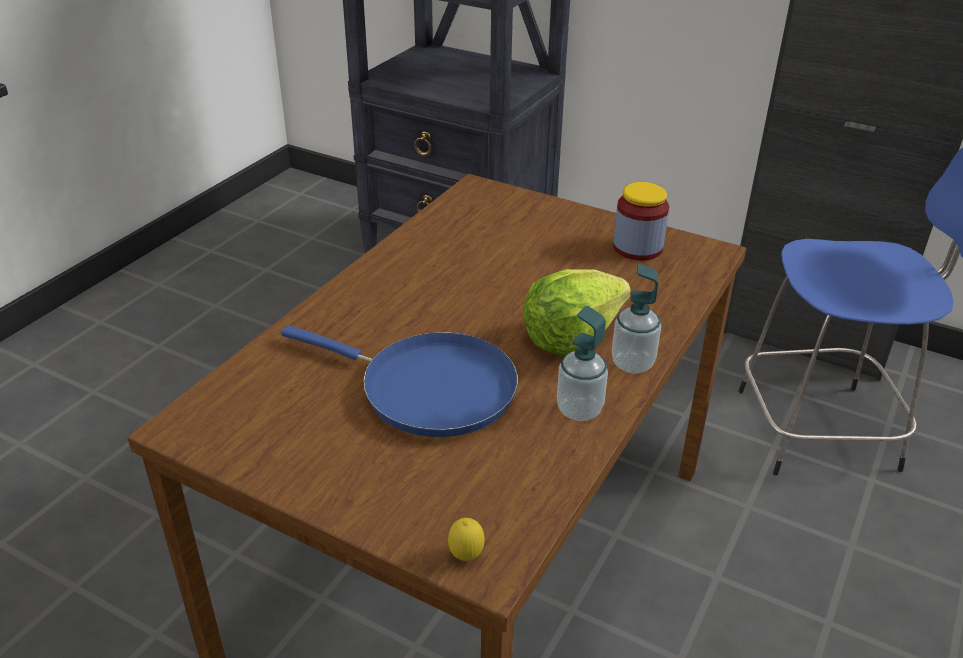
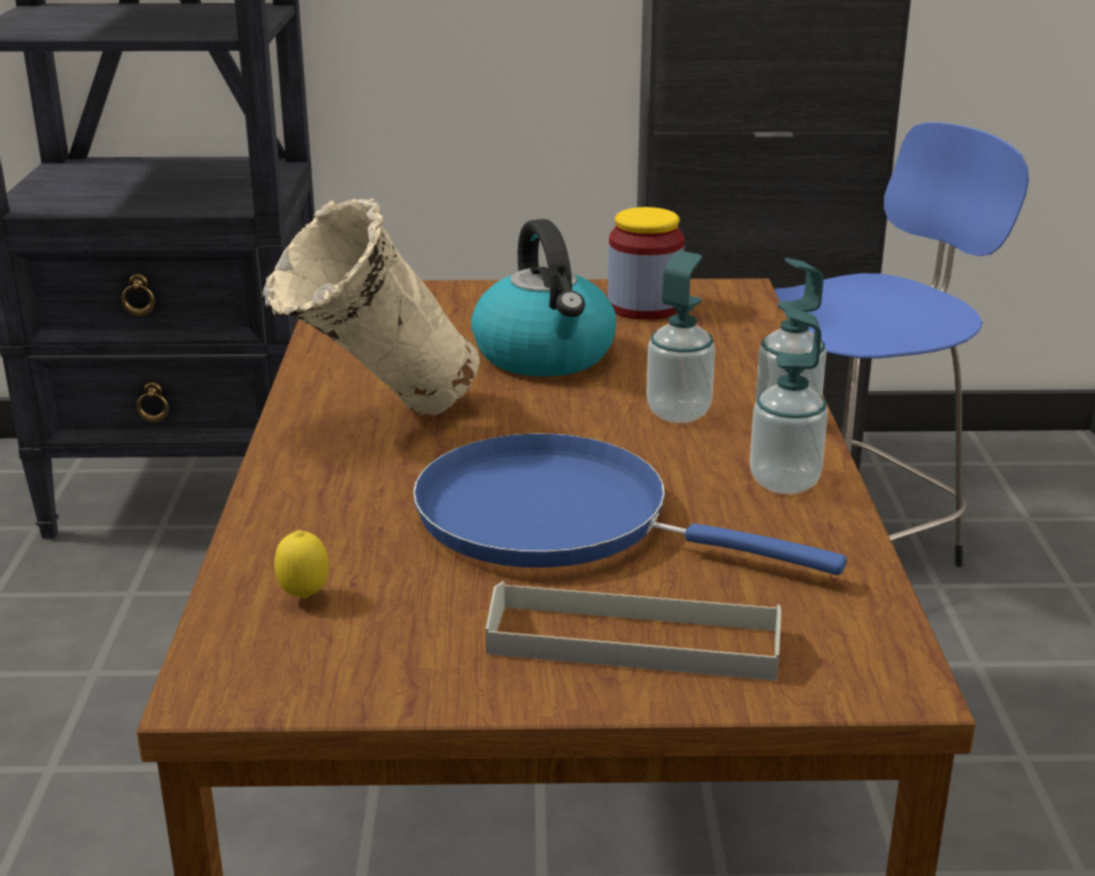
camera: 30 degrees left, 10 degrees down
blue frying pan [281,325,518,437] -> blue frying pan turned 150 degrees counterclockwise [413,433,847,575]
lemon [448,518,485,561] -> lemon moved to [274,530,329,599]
lettuce [523,269,631,356] -> soap dispenser [646,251,715,423]
none -> beige vase [262,198,480,415]
none -> kettle [471,219,617,377]
none -> grey tray [486,581,781,681]

